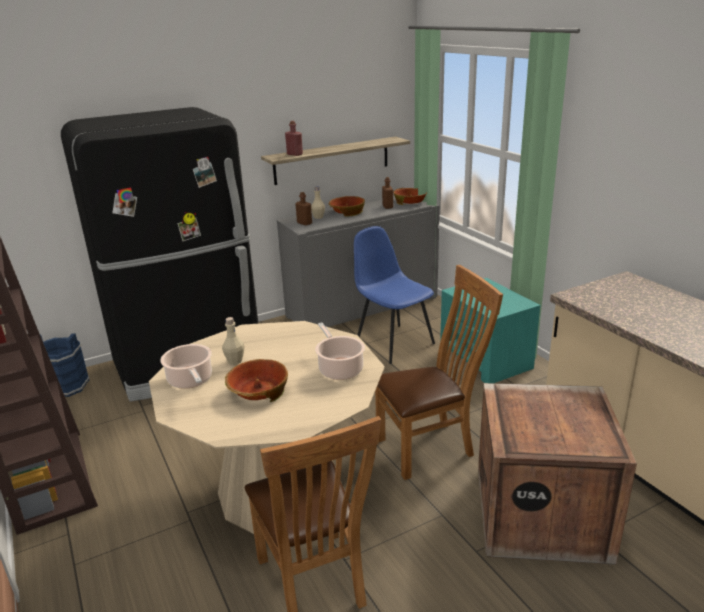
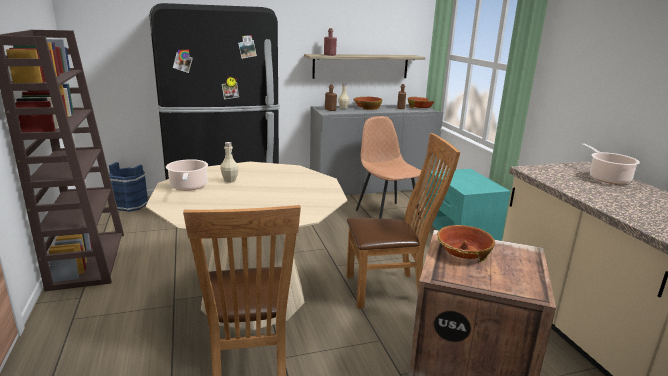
camera: 10 degrees right, 5 degrees down
bowl [225,359,288,402] -> bowl moved to [436,225,495,263]
cooking pot [315,323,365,380] -> cooking pot moved to [581,144,640,184]
blue chair [354,226,435,364] -> brown chair [356,116,421,219]

